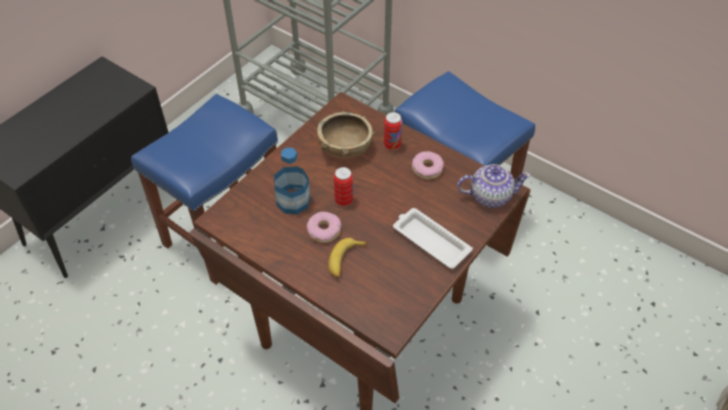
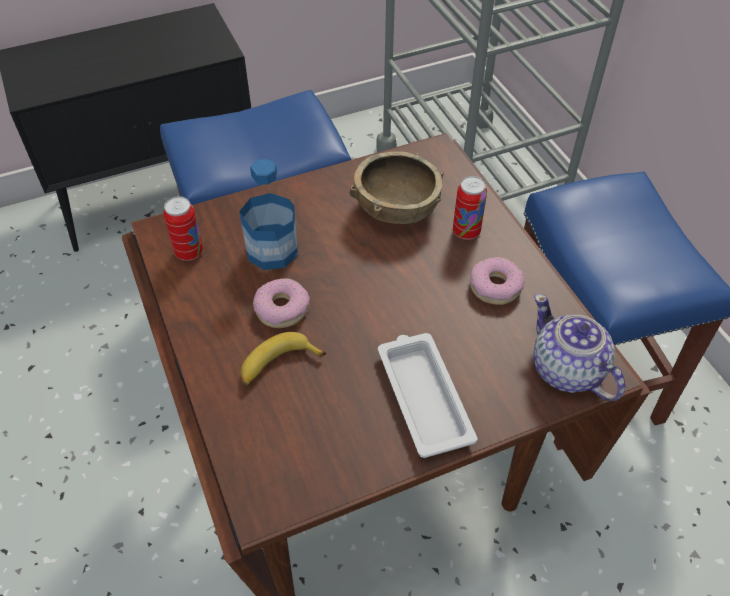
camera: 30 degrees right, 0 degrees up
can [334,167,353,206] -> can moved to [164,196,203,261]
teapot [457,164,531,208] -> teapot turned 150 degrees counterclockwise [533,294,625,401]

